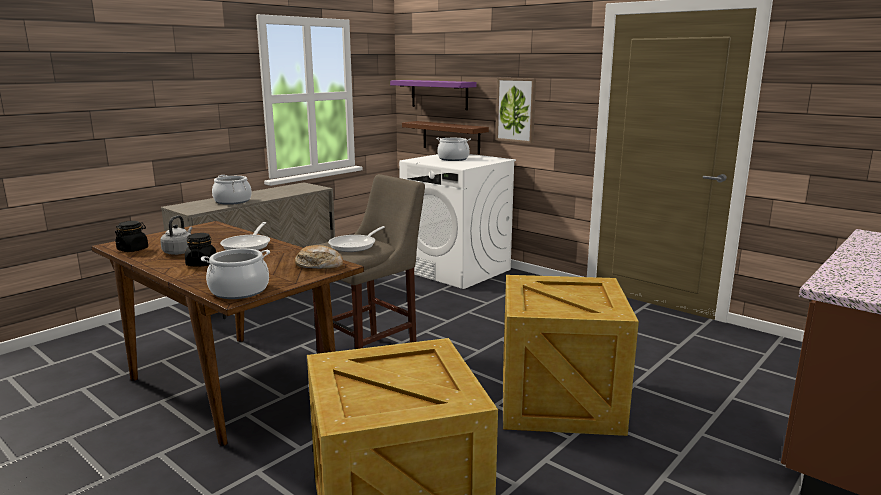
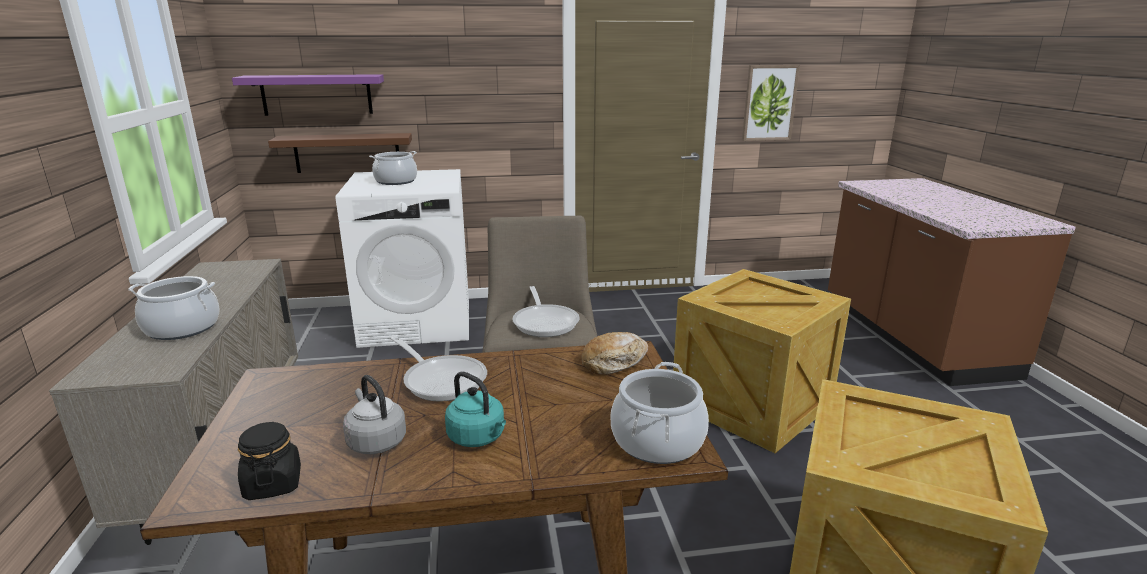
camera: 50 degrees left, 5 degrees up
black jar [185,233,216,267] -> turquoise kettle [445,372,506,447]
picture [496,78,536,144] -> picture moved to [742,65,800,141]

